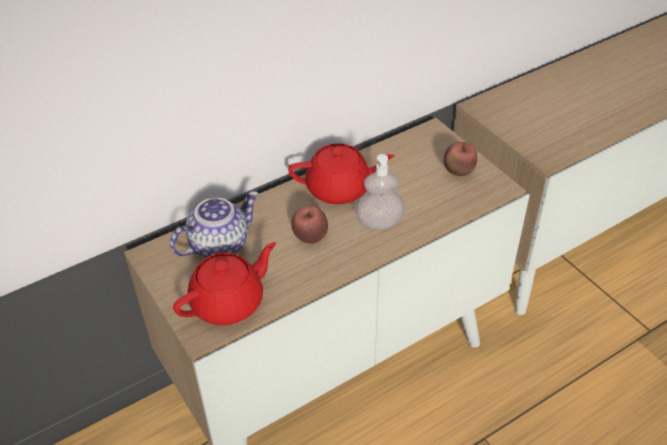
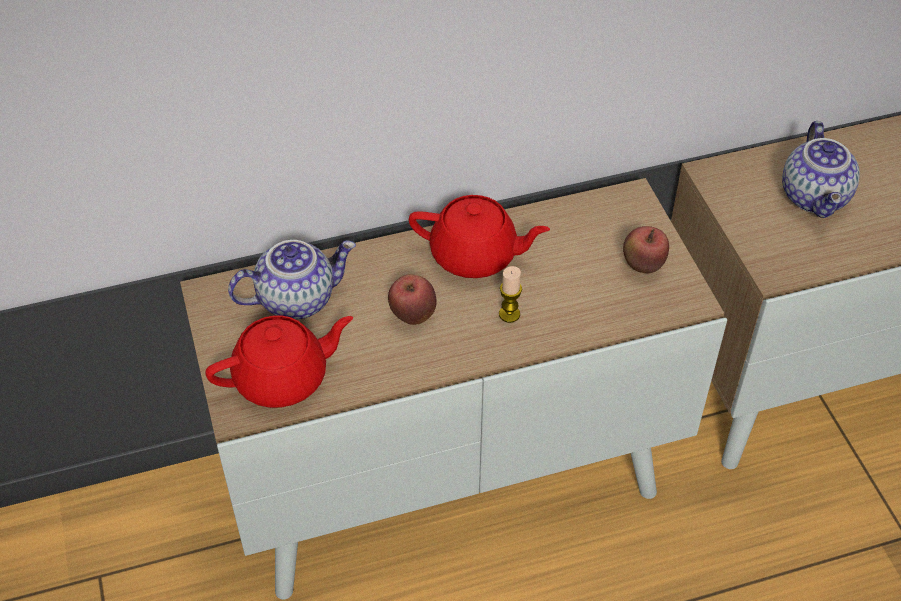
camera: 15 degrees right, 5 degrees up
soap dispenser [356,154,405,230] -> candle [499,266,522,323]
none -> teapot [782,121,860,218]

